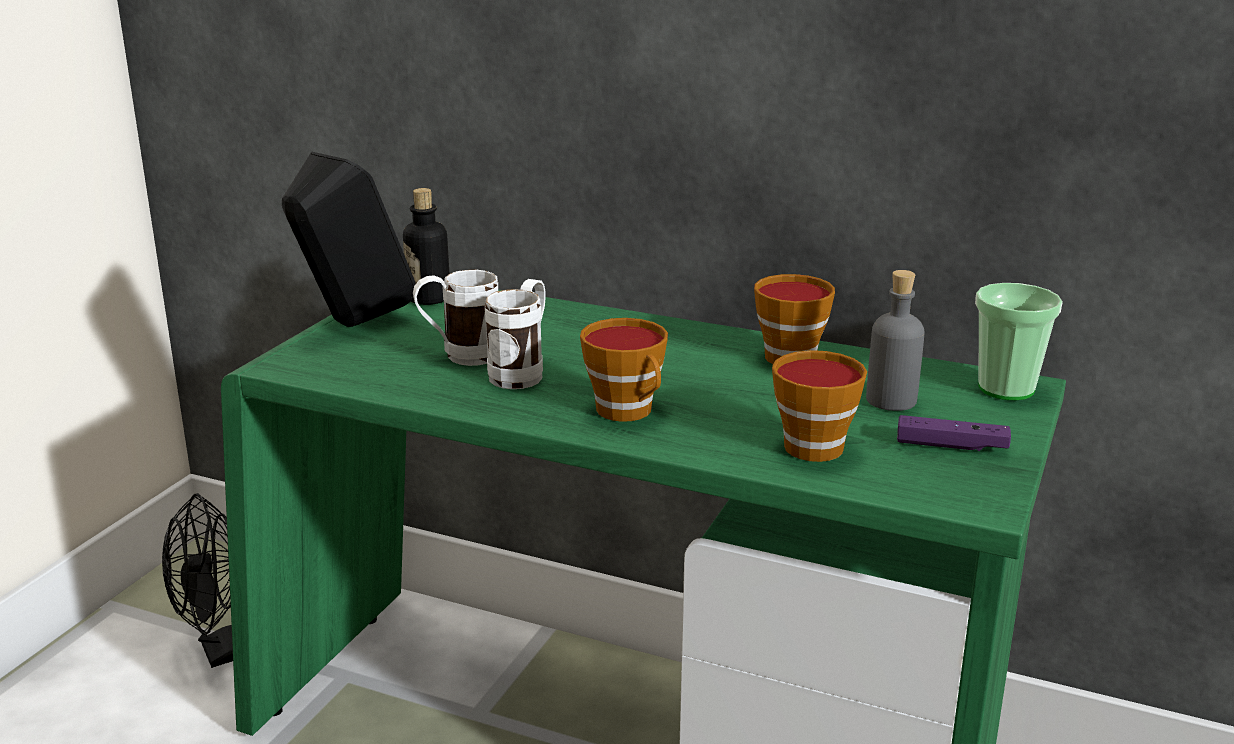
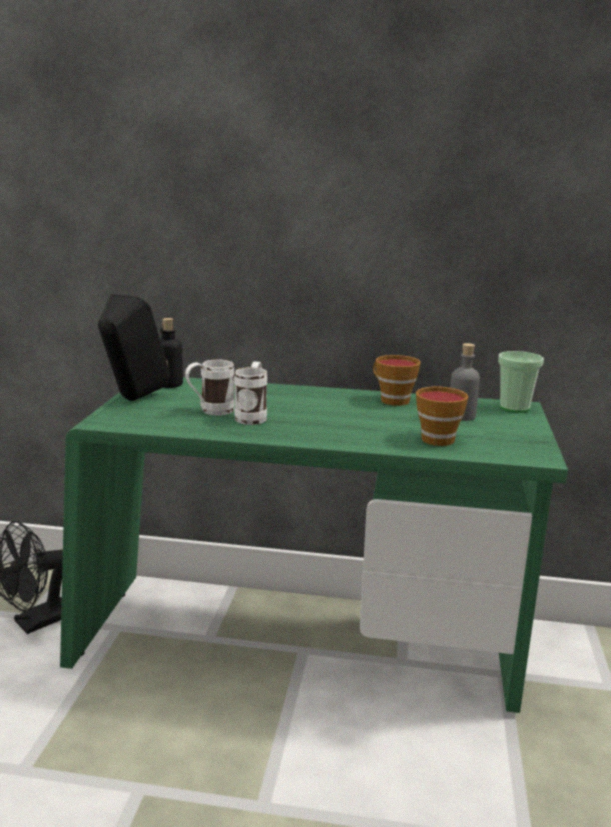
camera: 15 degrees left, 5 degrees down
cup [580,318,668,422] -> none
purple game controller [897,415,1011,451] -> none

